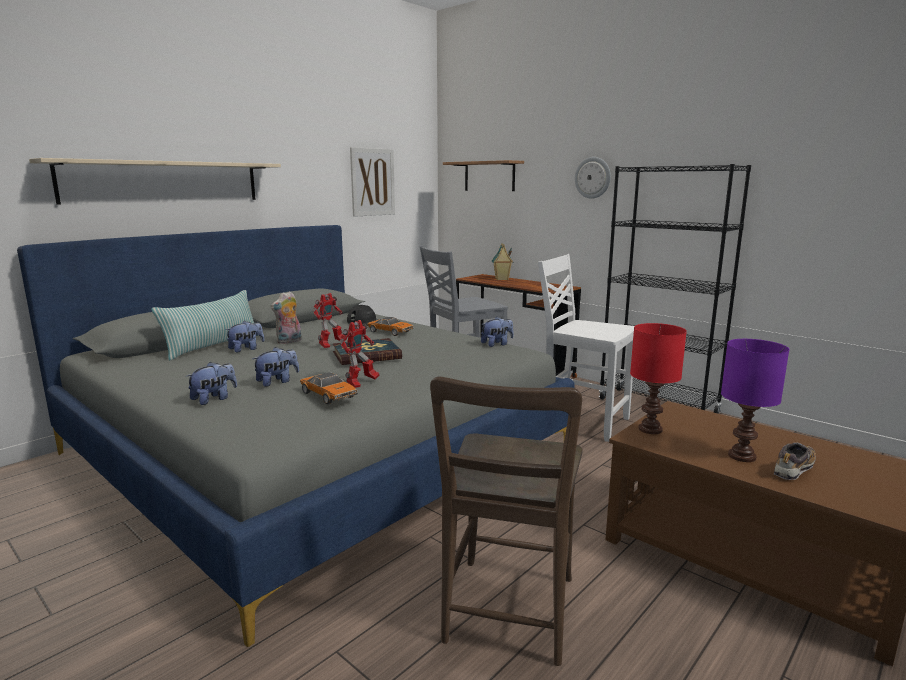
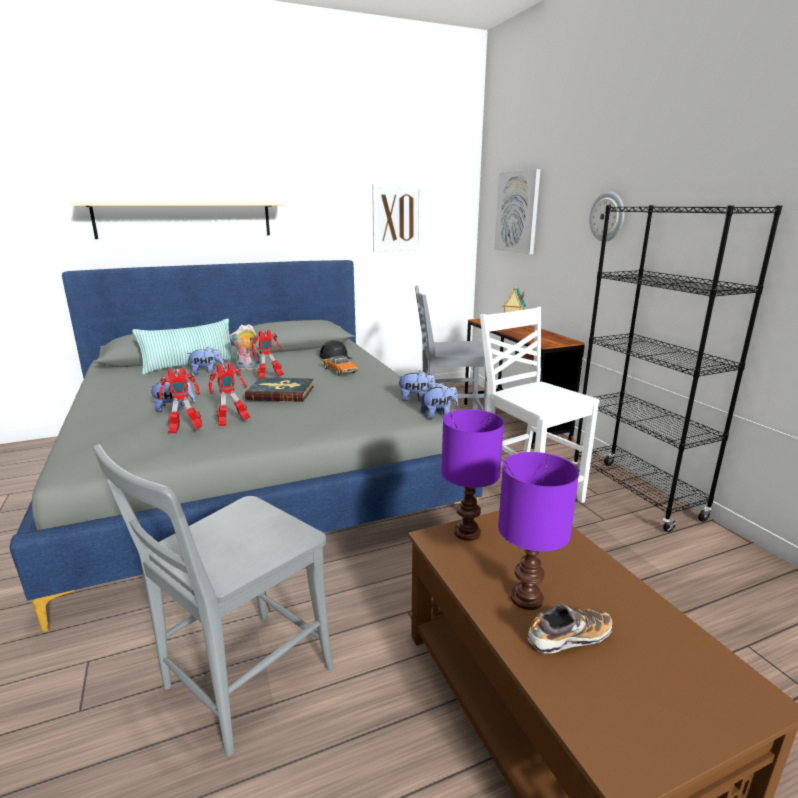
camera: 25 degrees right, 5 degrees up
plush toy [186,362,237,405] -> plush toy moved to [421,383,458,419]
toy car [300,372,358,404] -> toy robot [159,368,202,433]
brown chair [430,377,583,666] -> grey chair [93,445,334,756]
shelf [443,160,524,191] -> picture [494,169,540,254]
red table lamp [630,323,687,434] -> purple table lamp [441,409,504,541]

